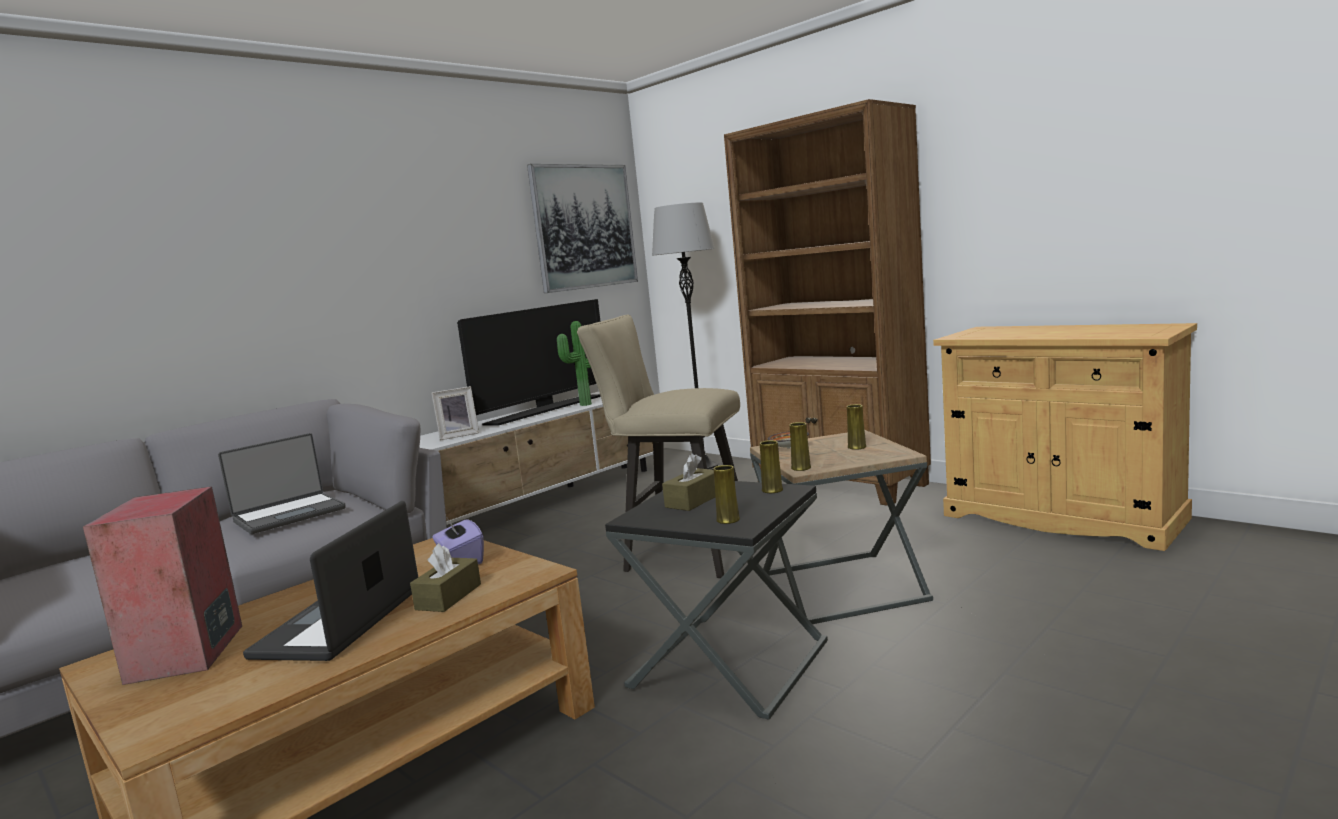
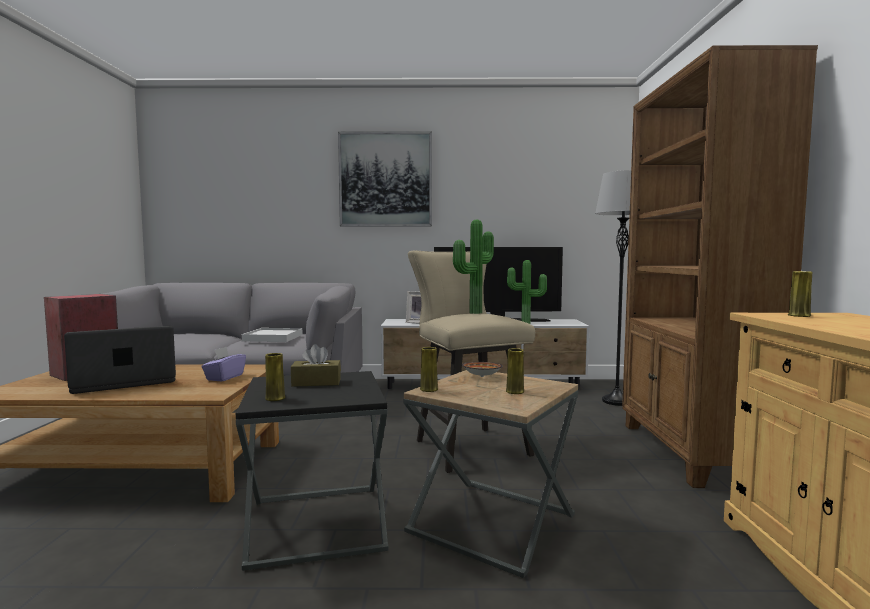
camera: 45 degrees right, 5 degrees down
laptop [218,433,345,534] -> white tray [242,328,303,342]
brown tissue box [410,544,481,612] -> none
picture [527,164,638,293] -> picture moved to [338,131,432,227]
yellow vase [760,440,783,493] -> yellow vase moved to [788,271,812,317]
none -> potted plant [453,219,494,314]

